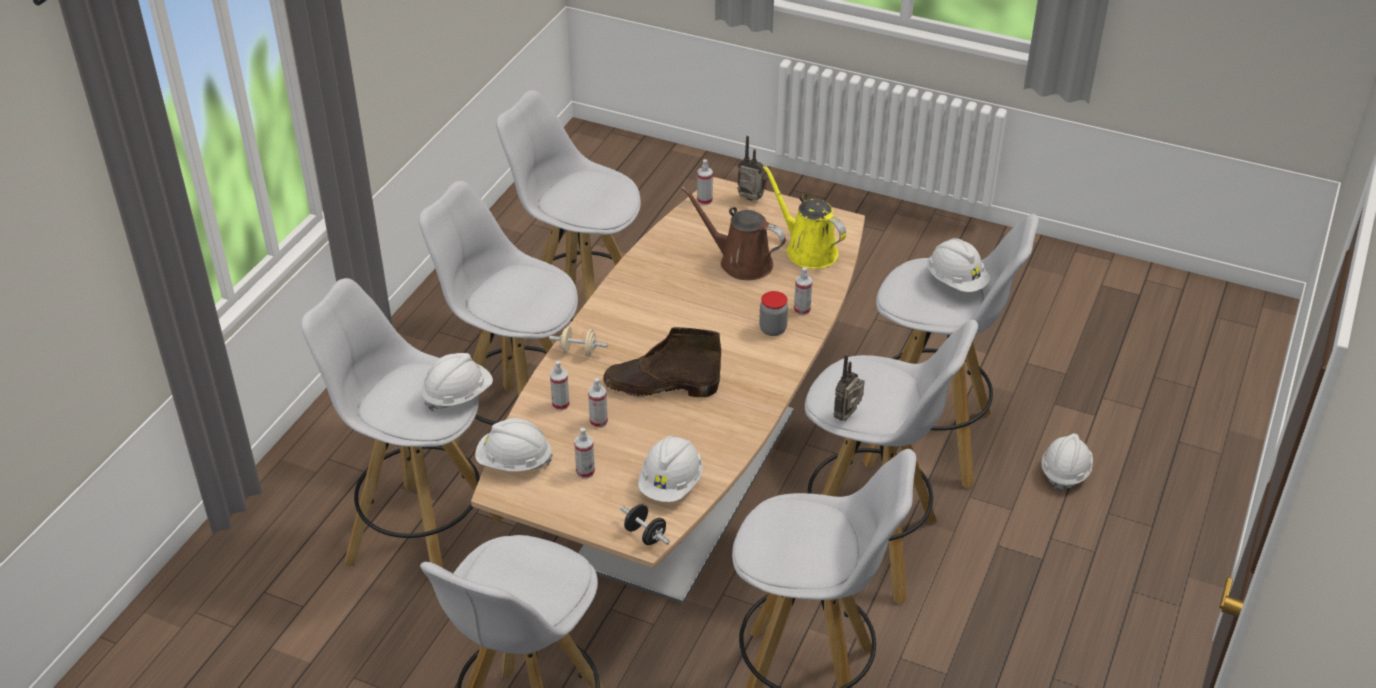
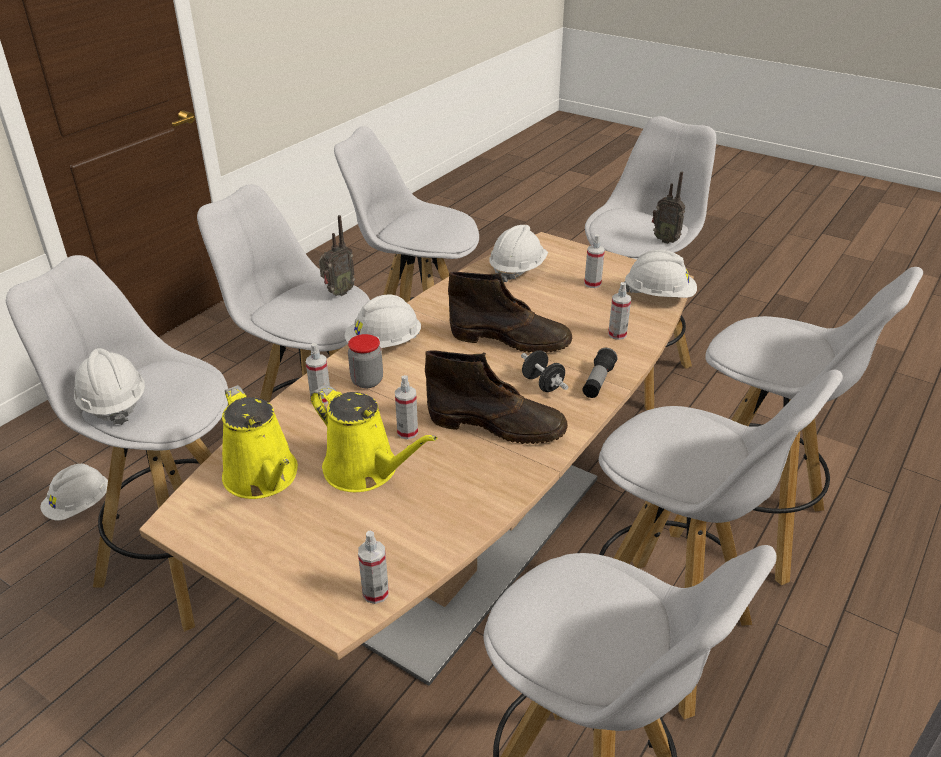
camera: 170 degrees left, 5 degrees down
white hard hat [422,353,493,412] -> white hard hat moved to [345,294,421,348]
beige dumbbell [549,326,607,356] -> flashlight [583,348,618,398]
spray bottle [588,378,608,428] -> spray bottle moved to [395,375,418,439]
black dumbbell [620,504,670,545] -> black dumbbell moved to [521,350,568,392]
brown watering can [681,186,786,280] -> yellow watering can [310,385,438,492]
radio [737,136,768,201] -> radio moved to [652,171,685,244]
none -> brown boot [425,350,568,444]

